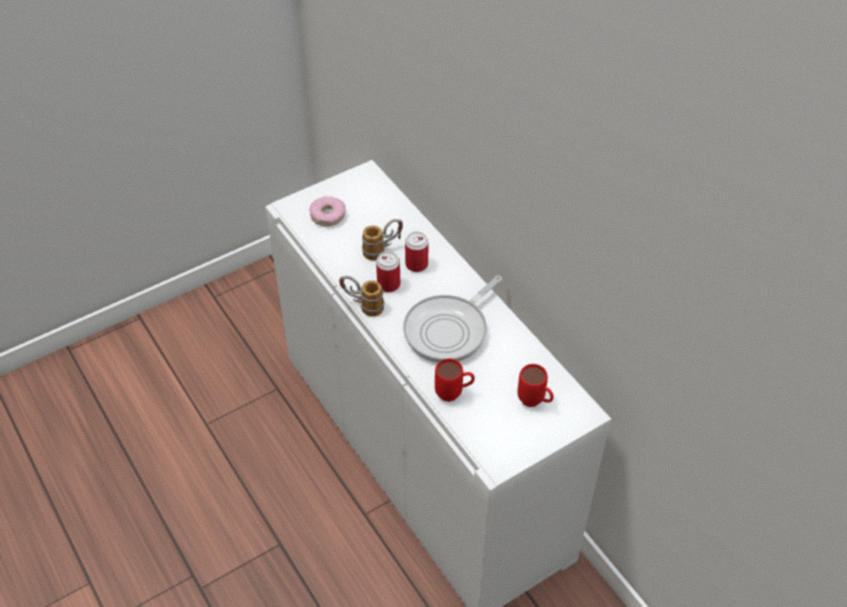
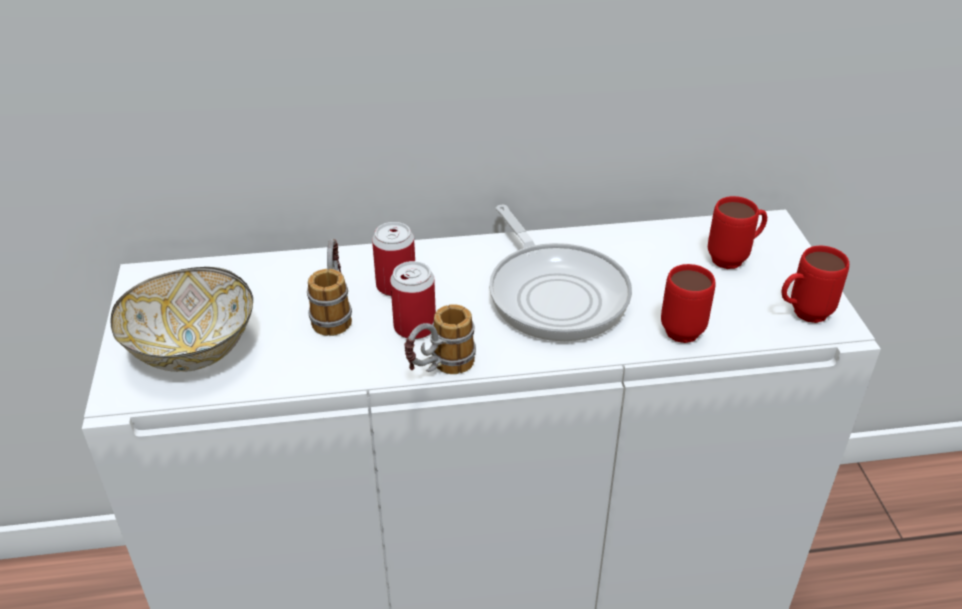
camera: 65 degrees left, 10 degrees down
donut [309,196,346,226] -> bowl [111,267,253,372]
none -> red mug [781,246,849,323]

